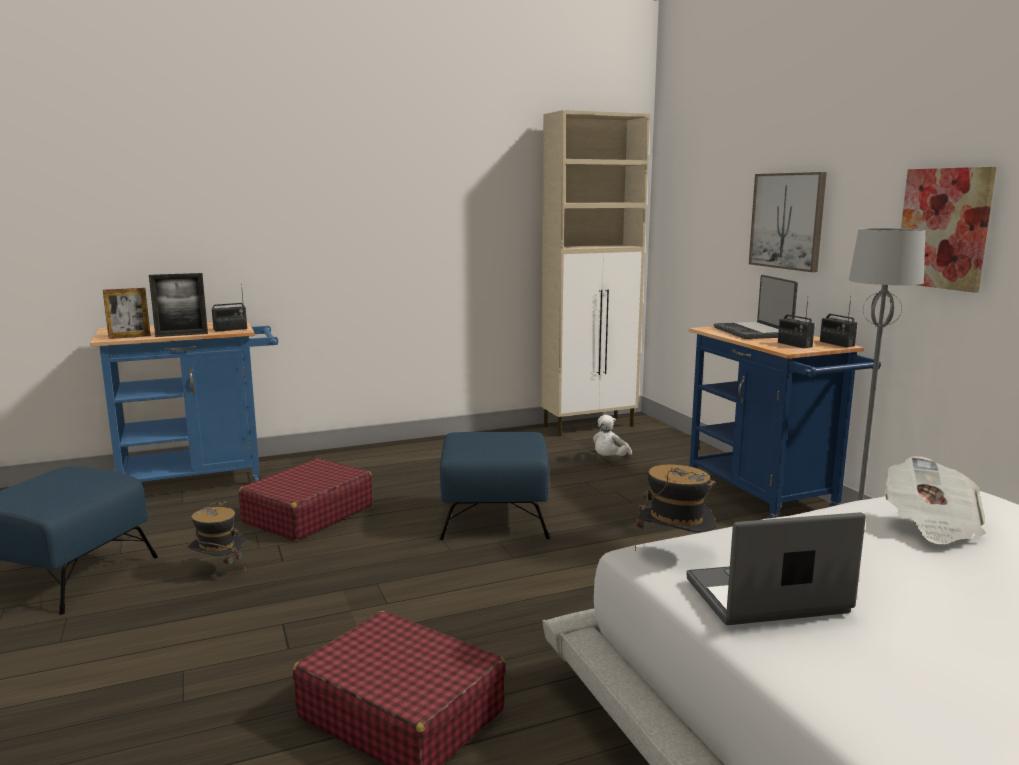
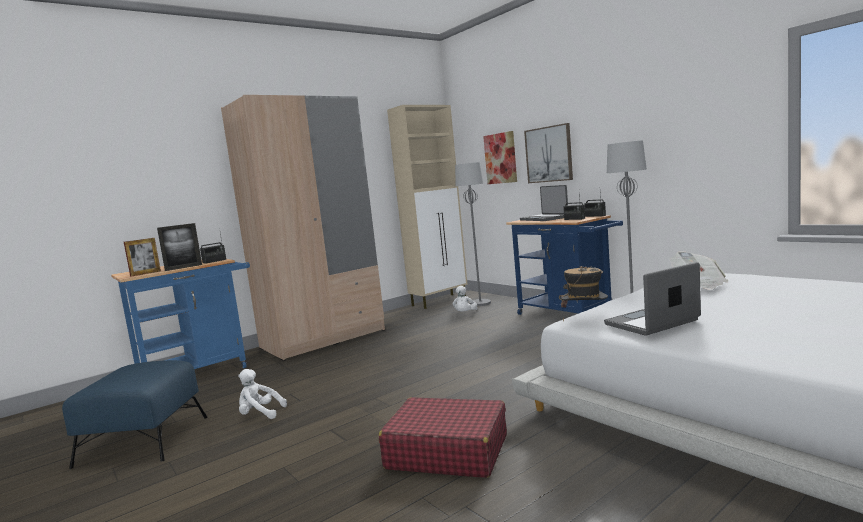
camera: 15 degrees left, 5 degrees down
hat [188,501,246,572] -> white plush toy [238,369,287,419]
red suitcase [239,458,373,541] -> none
blue ottoman [439,432,550,540] -> none
picture [901,167,996,293] -> picture moved to [483,131,517,184]
none -> beige wardrobe [221,95,385,361]
none -> grey floor lamp [455,162,491,306]

